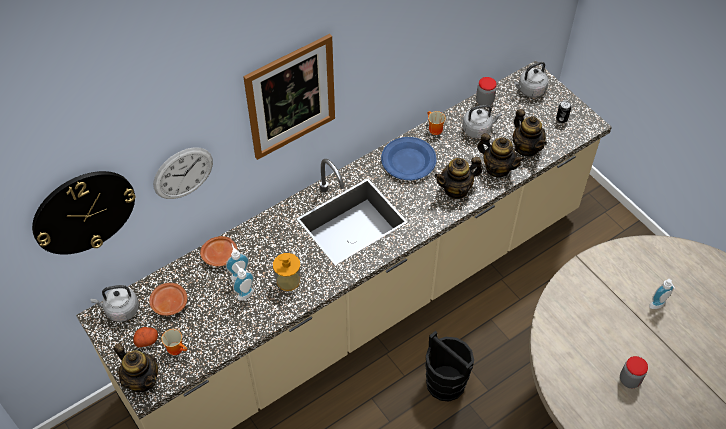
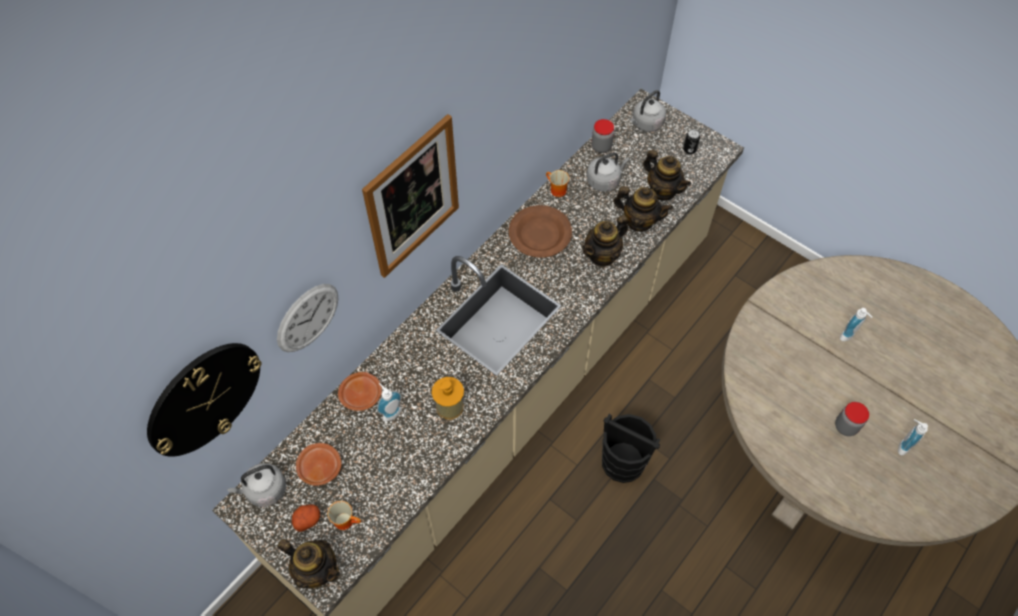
camera: 15 degrees left, 5 degrees up
soap dispenser [233,264,254,301] -> soap dispenser moved to [898,419,928,455]
blue plate [381,137,436,180] -> brown plate [509,205,572,258]

